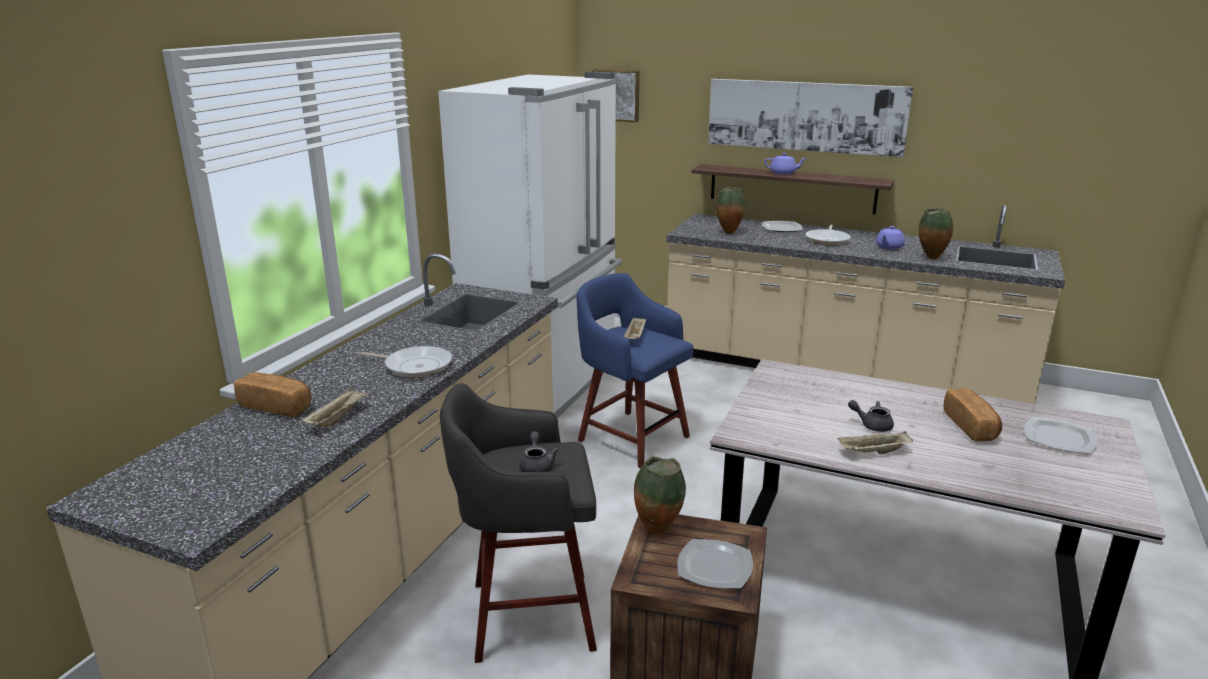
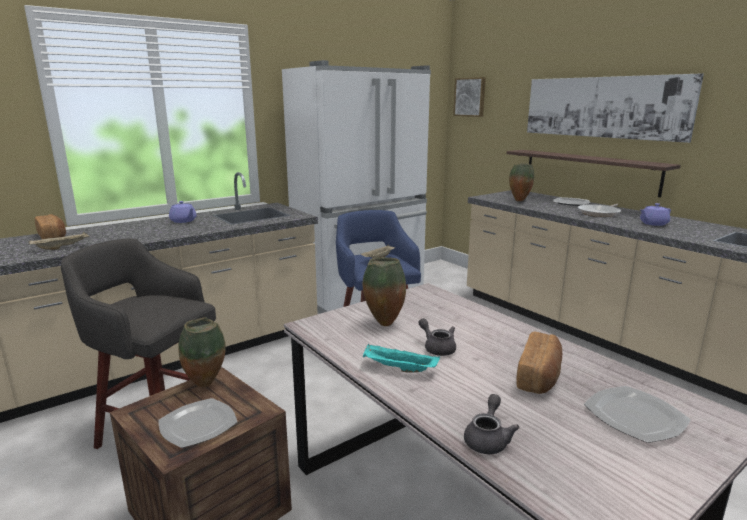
camera: 30 degrees right, 5 degrees down
frying pan [357,346,452,378] -> none
grey teapot [519,431,559,472] -> grey teapot moved to [464,394,520,454]
purple teapot [764,153,807,175] -> purple teapot moved to [169,201,197,223]
beige tray [838,431,913,454] -> turquoise tray [363,344,440,373]
vase [918,208,953,259] -> vase moved to [363,257,406,326]

